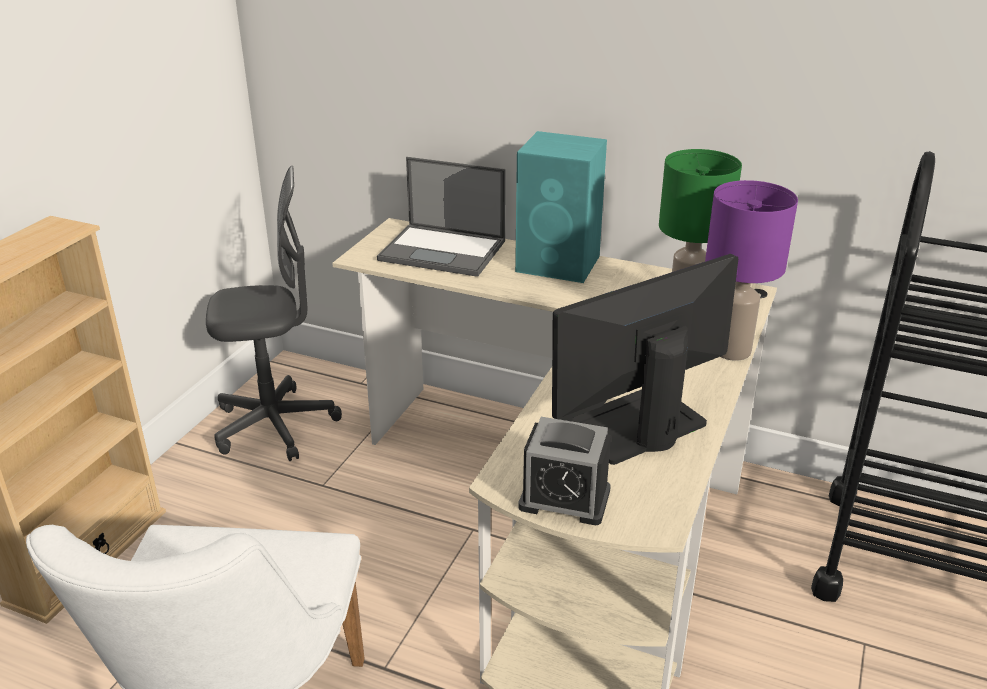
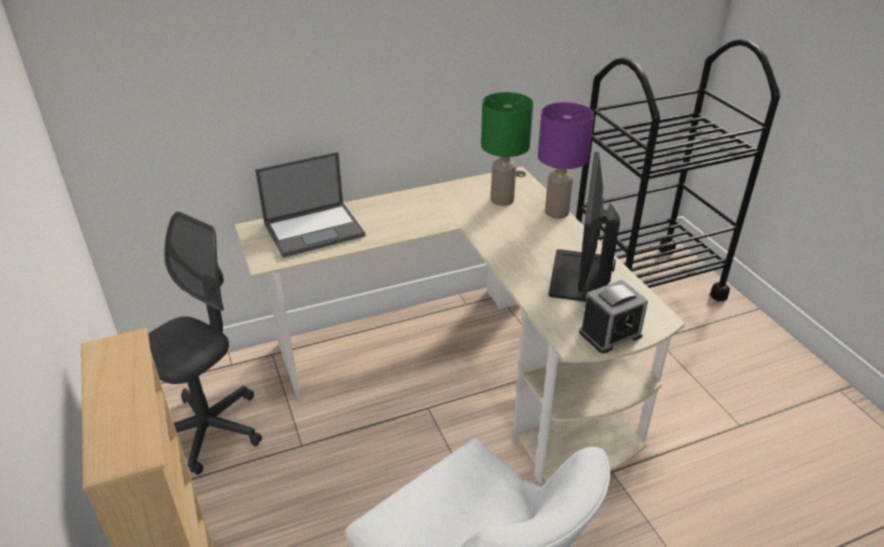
camera: 45 degrees left, 5 degrees up
turquoise speaker [515,131,607,283] -> none

